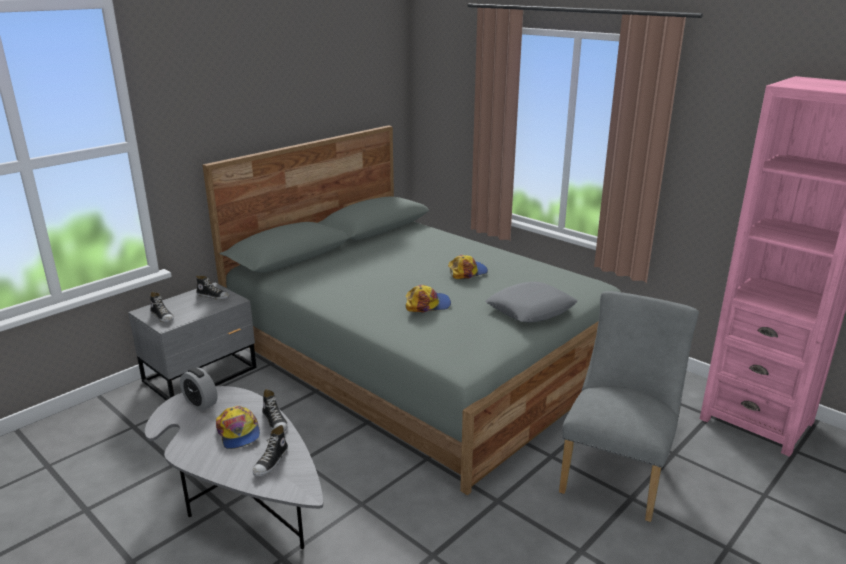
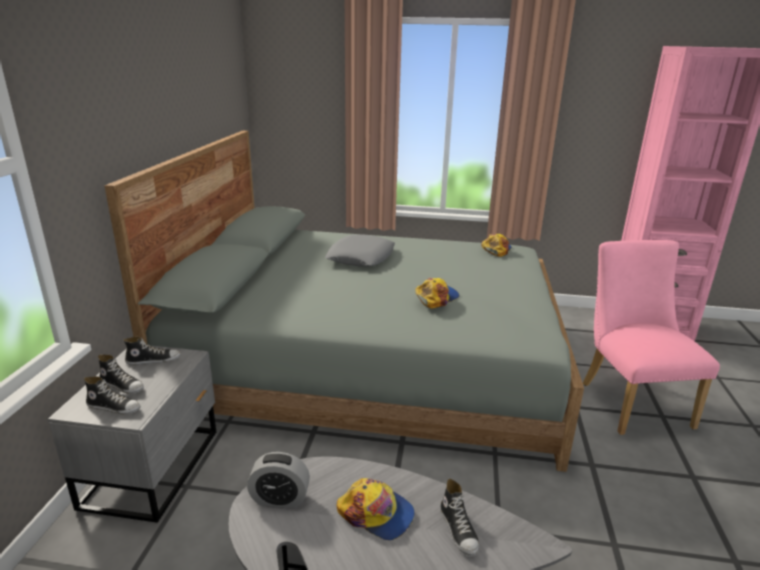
camera: 35 degrees left, 0 degrees up
shoe [262,389,288,432] -> shoe moved to [98,354,144,394]
cap [448,255,488,279] -> cap moved to [481,234,512,257]
grey pillow [485,282,577,322] -> grey pillow moved to [325,235,395,266]
grey chair [559,291,699,522] -> pink chair [583,240,720,435]

